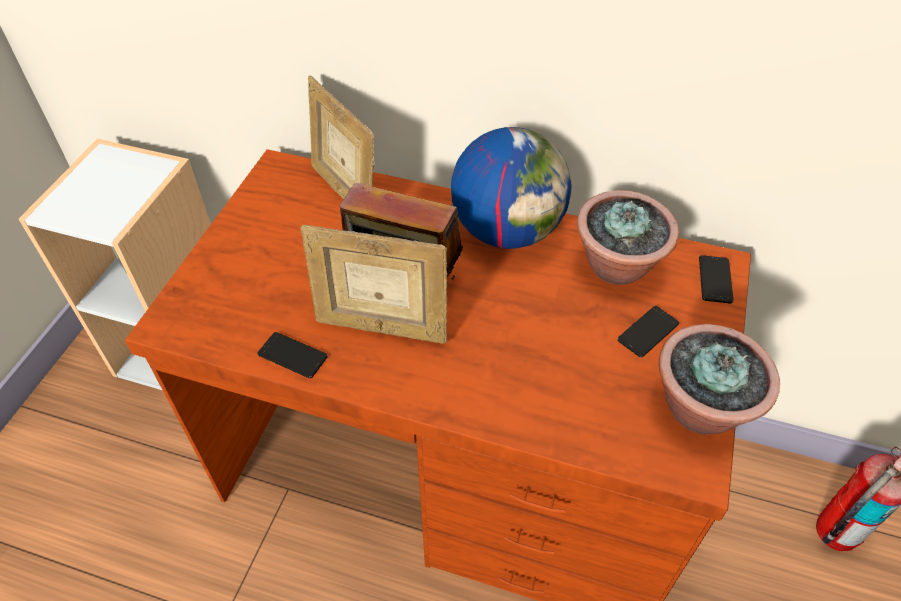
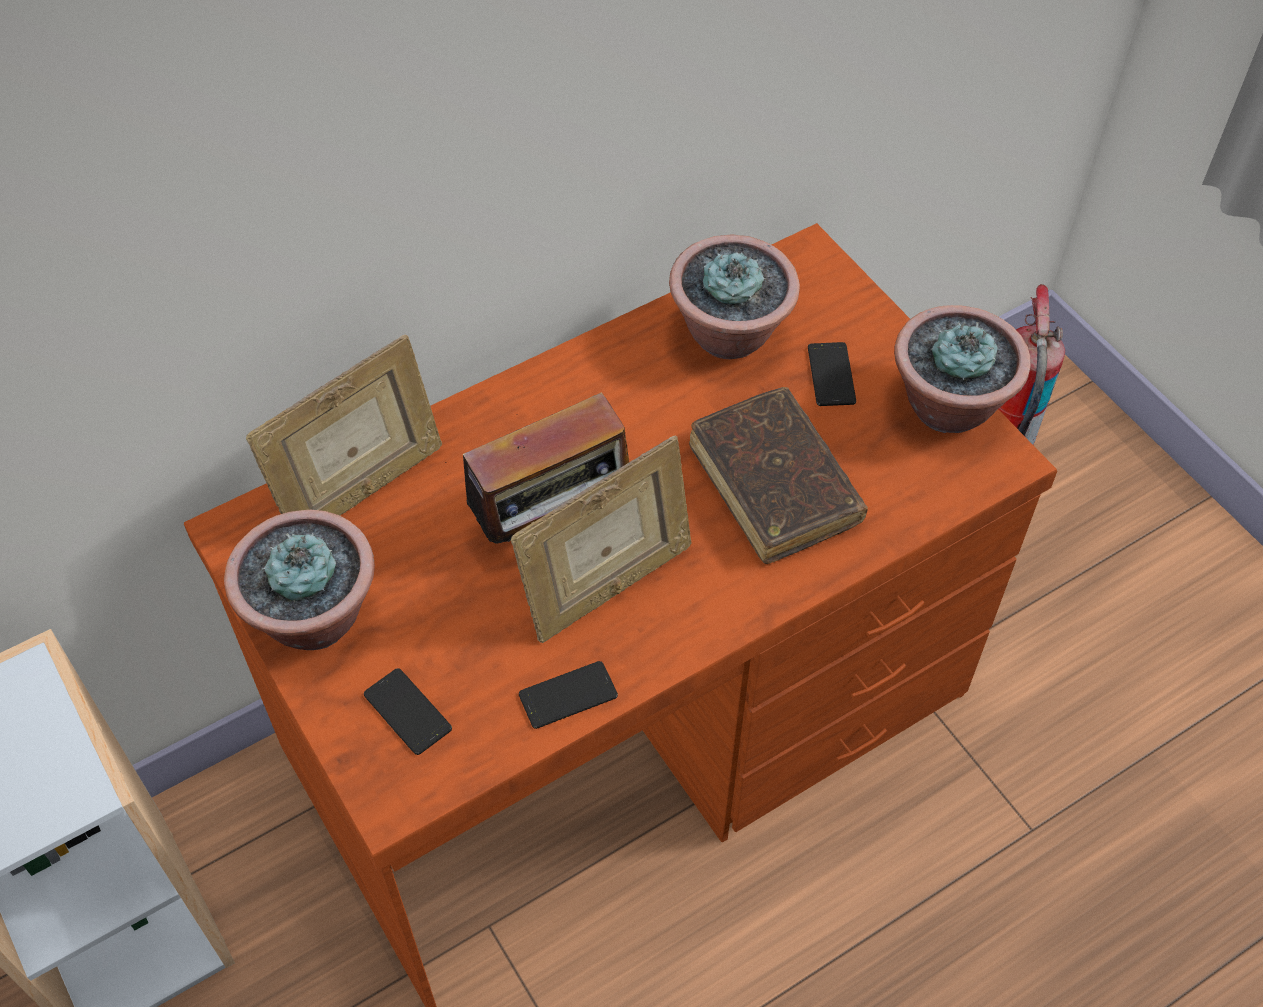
camera: 50 degrees left, 5 degrees up
picture frame [308,75,374,199] -> picture frame turned 45 degrees counterclockwise [246,335,442,515]
globe [451,127,572,249] -> none
phone [699,255,734,304] -> phone moved to [364,668,452,755]
none -> potted plant [224,510,375,650]
none -> brown book [689,387,868,564]

